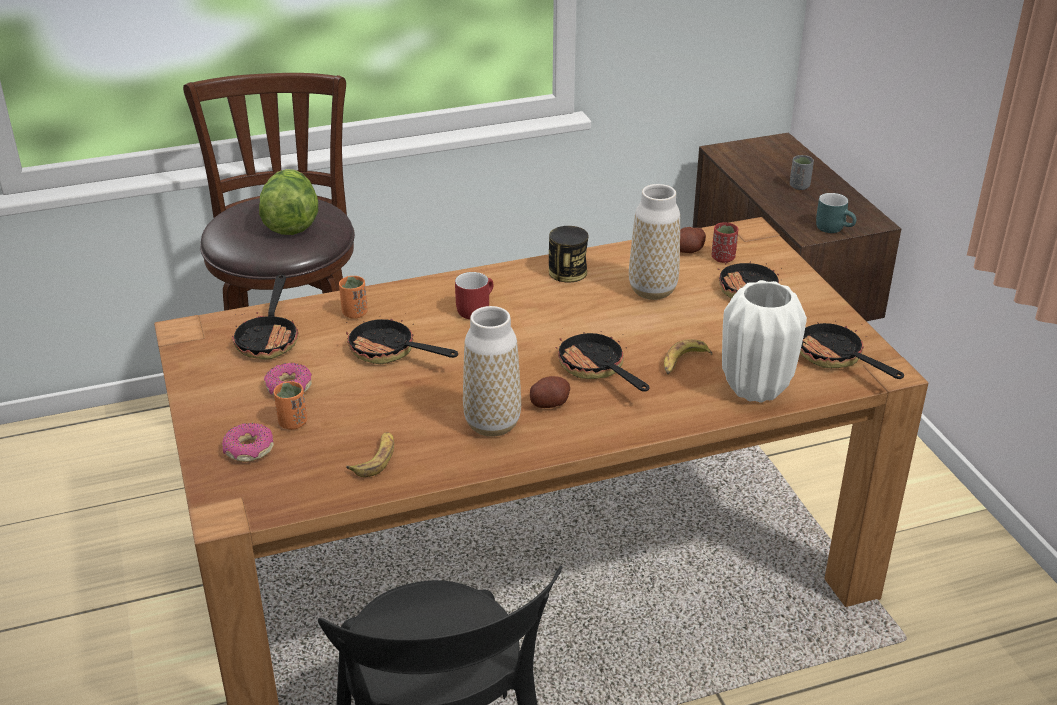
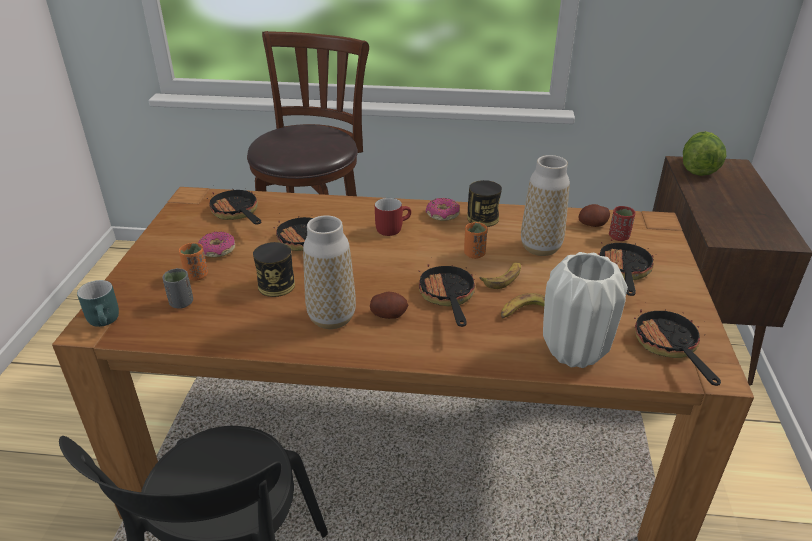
camera: 25 degrees right, 0 degrees up
donut [222,423,274,462] -> donut moved to [426,198,460,221]
frying pan [232,275,299,359] -> frying pan turned 120 degrees clockwise [207,189,261,225]
lettuce [259,169,318,235] -> lettuce moved to [683,131,726,176]
orange cup [339,276,368,319] -> orange cup moved to [464,222,487,259]
banana [346,432,394,477] -> banana moved to [480,262,521,289]
grey cup [790,155,814,190] -> grey cup moved to [162,268,193,309]
turquoise mug [816,193,856,233] -> turquoise mug moved to [77,280,119,327]
none -> can [253,242,295,297]

